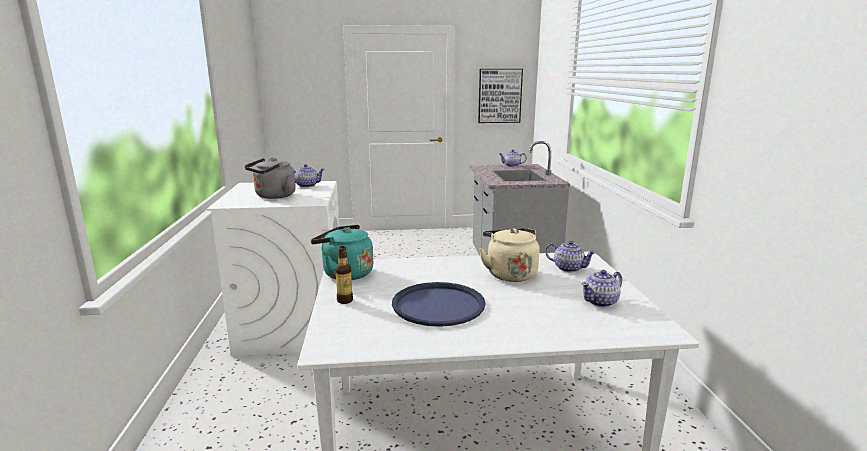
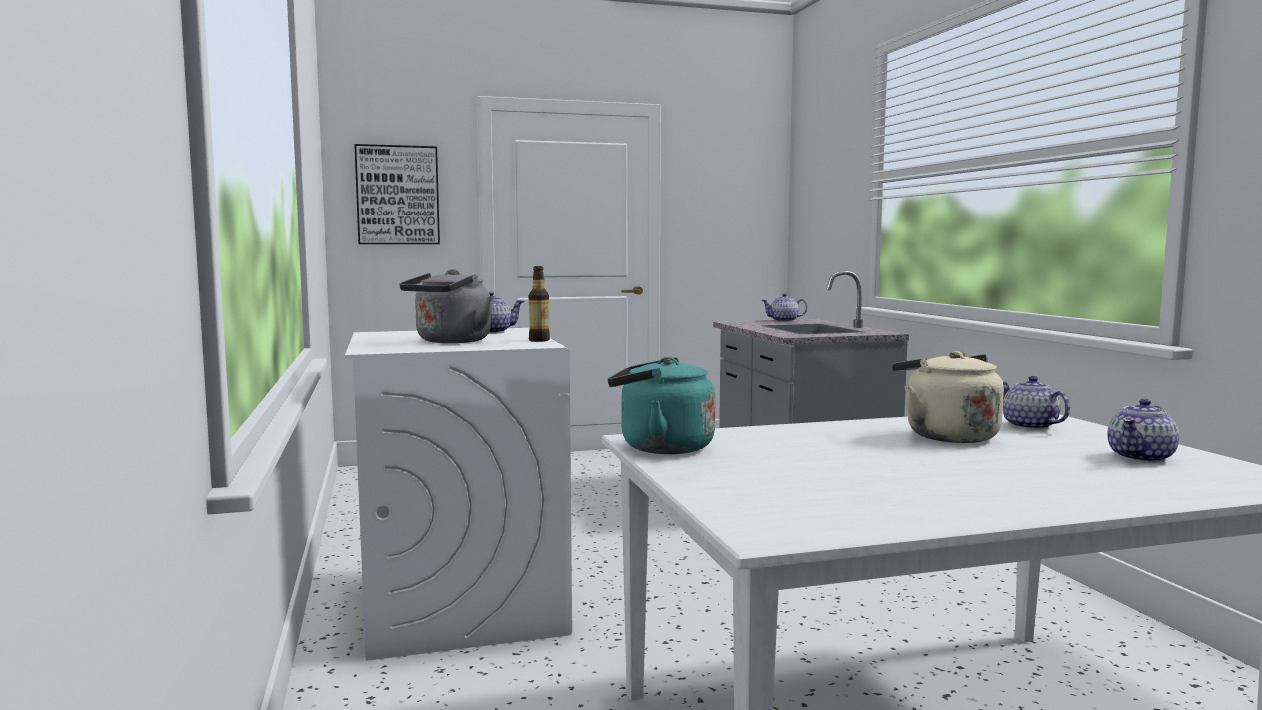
camera: 10 degrees left, 10 degrees down
bottle [335,246,353,304] -> bottle moved to [529,266,550,342]
blue tray [392,282,486,327] -> none
picture [478,69,523,123] -> picture moved to [354,144,440,244]
teapot [545,241,596,273] -> teapot turned 135 degrees counterclockwise [1003,376,1070,430]

